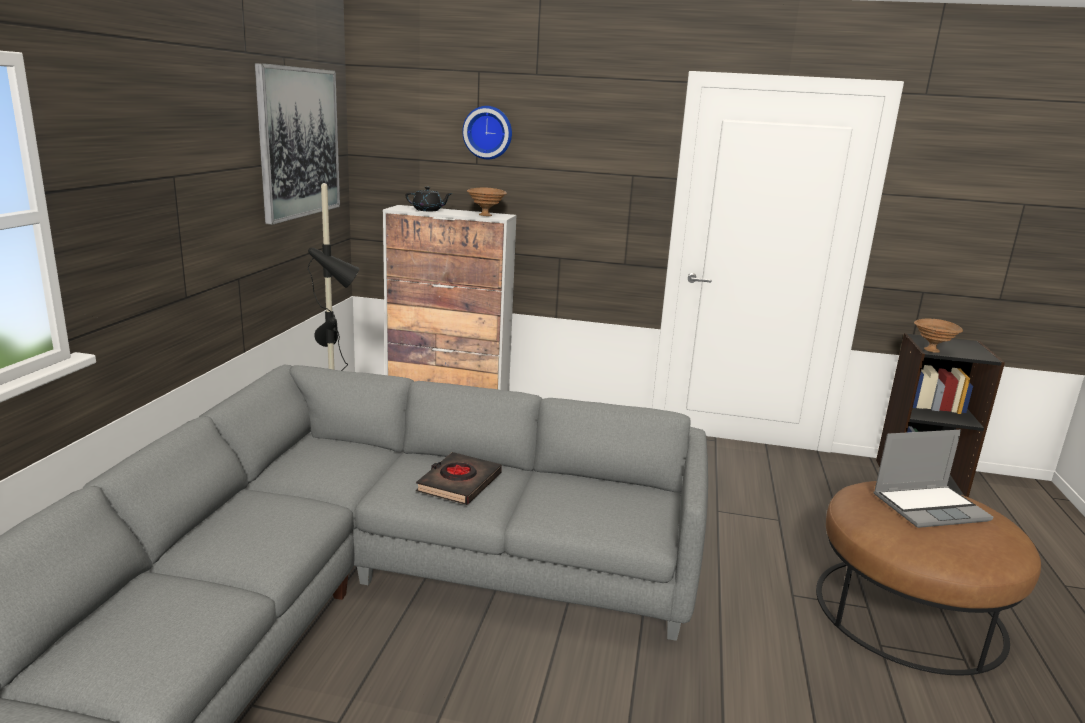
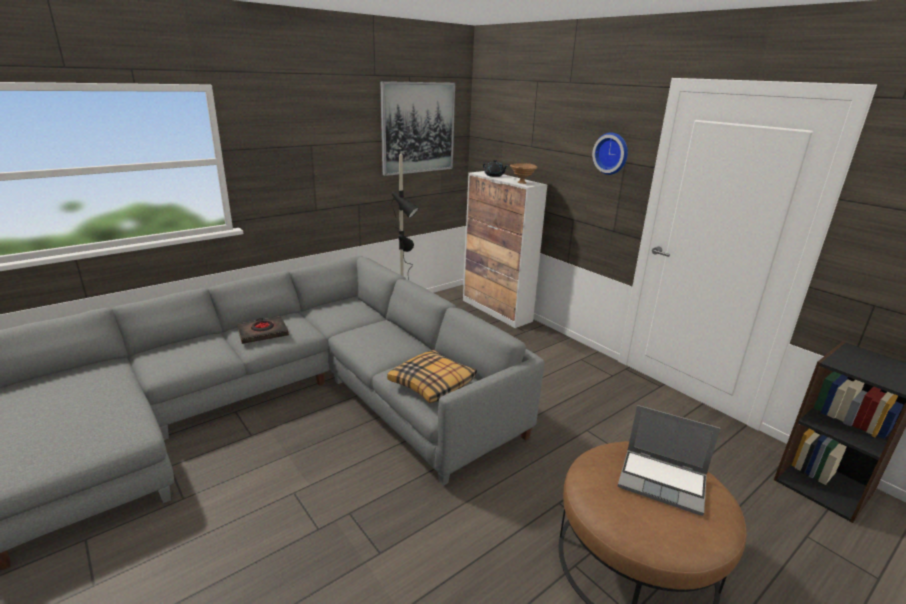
camera: 40 degrees right, 5 degrees up
black book [416,452,502,505] -> black book moved to [237,316,289,344]
wall clock [462,106,512,159] -> wall clock moved to [592,132,628,175]
brown bowl [914,319,963,353] -> none
none -> pillow [387,350,477,403]

